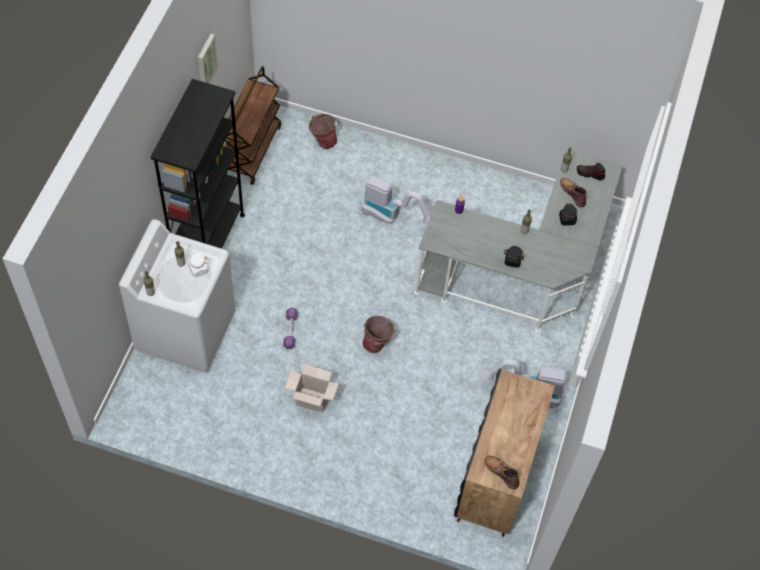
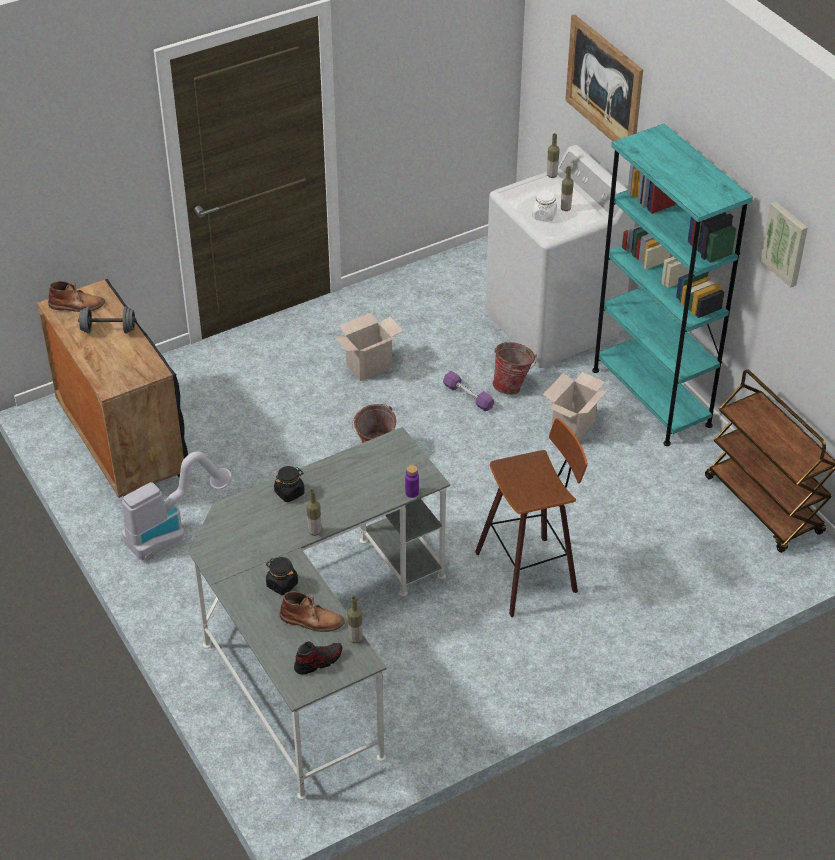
camera: 135 degrees right, 15 degrees down
black bookcase [150,79,245,249] -> turquoise bookcase [592,124,753,446]
bucket [309,114,337,149] -> bucket moved to [493,342,537,395]
vacuum cleaner [362,176,431,226] -> stool [475,418,588,617]
none -> grey dumbbell [78,307,136,334]
none -> cardboard box [543,372,608,441]
none -> picture [565,14,643,141]

